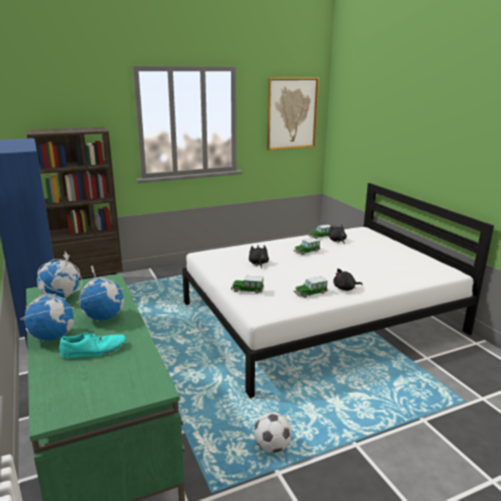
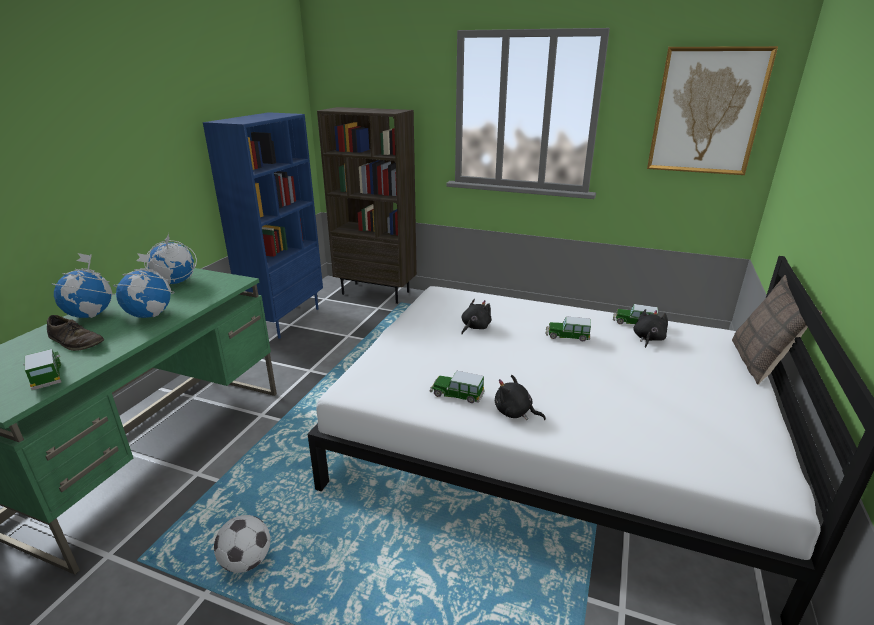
camera: 45 degrees right, 5 degrees up
turquoise shoe [59,333,126,358] -> brown shoe [47,315,104,351]
toy car [231,276,264,294] -> toy car moved to [23,349,61,390]
none -> pillow [732,275,822,385]

